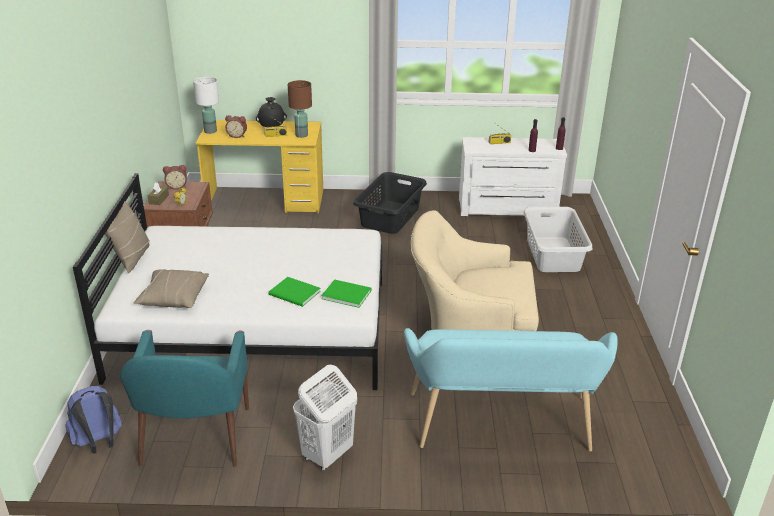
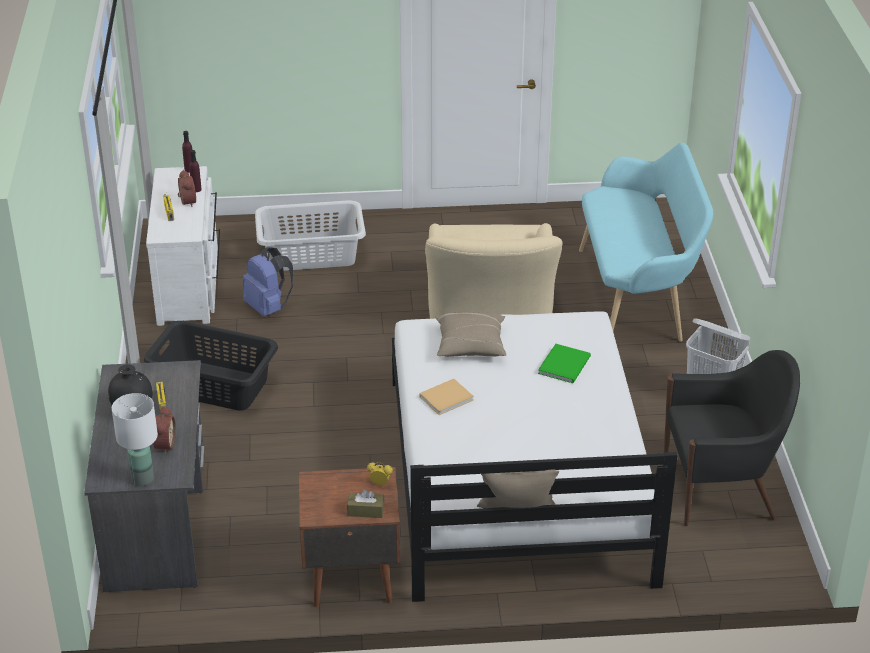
camera: 95 degrees left, 5 degrees up
blue backpack [65,386,122,454] -> blue backpack moved to [243,247,293,317]
turquoise armchair [120,330,249,467] -> black armchair [664,350,800,526]
beige pillow [134,269,209,308] -> beige pillow moved to [435,312,506,357]
alarm clock [163,165,187,190] -> alarm clock moved to [178,170,196,207]
yellow desk [196,120,323,214] -> grey desk [84,360,205,592]
brown table lamp [288,80,312,138] -> none
green book [321,279,372,308] -> none
none -> beige book [419,379,474,415]

